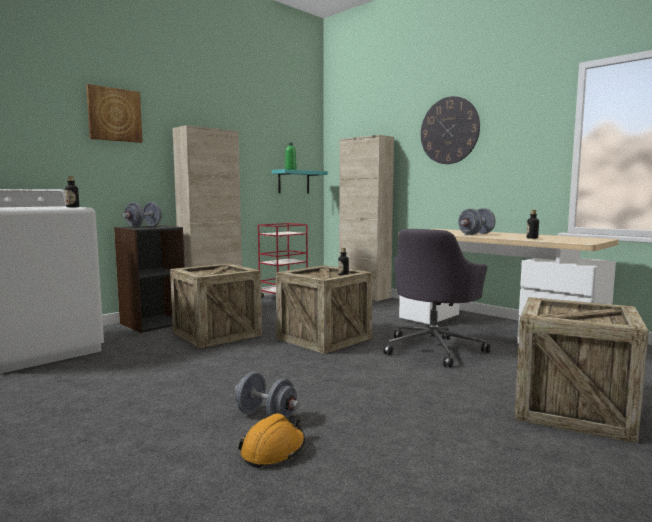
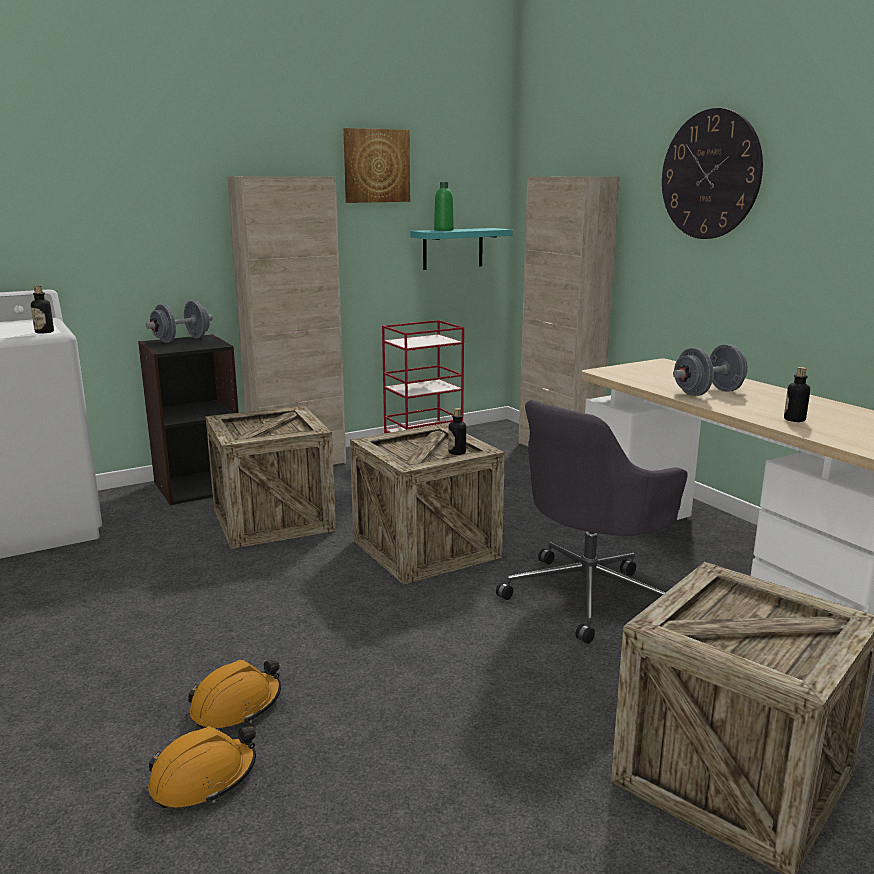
camera: 15 degrees right, 10 degrees up
picture [86,84,143,143] -> picture moved to [343,128,410,203]
grey dumbbell [234,372,300,418] -> orange hard hat [188,660,281,729]

